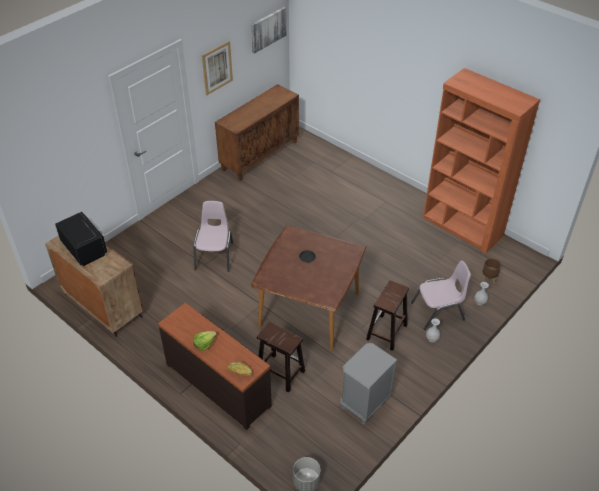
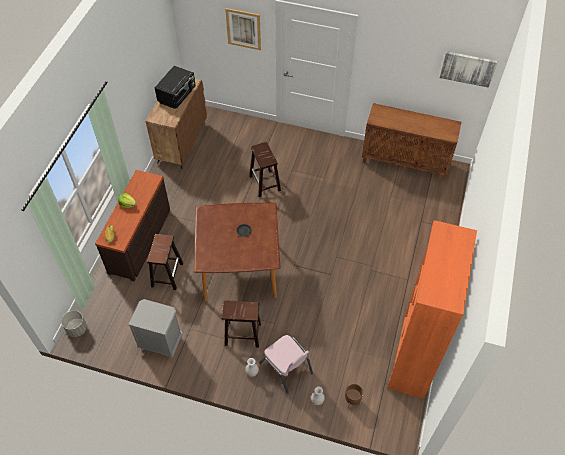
camera: 65 degrees right, 10 degrees up
pink chair [193,201,233,272] -> brown stool [249,142,281,197]
picture [202,41,233,95] -> picture moved to [225,8,261,50]

